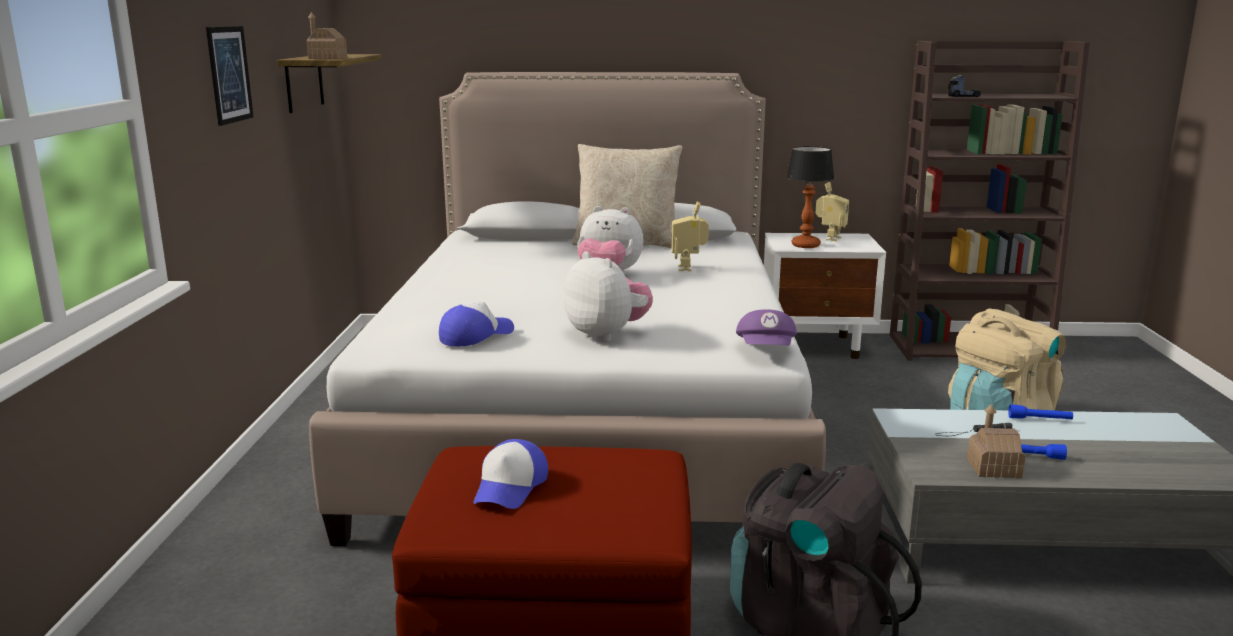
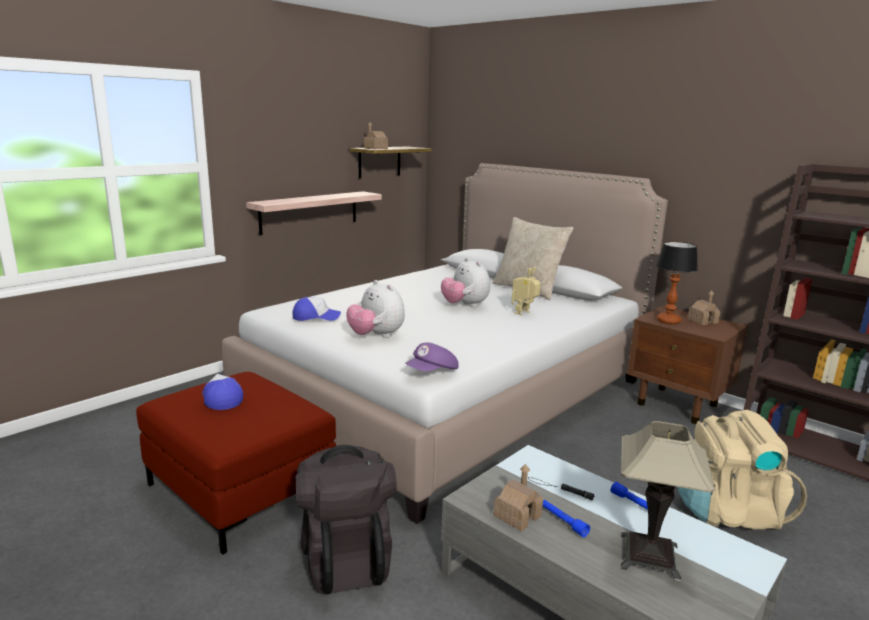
camera: 40 degrees right, 0 degrees up
picture [206,26,254,126] -> none
cap [473,439,548,509] -> cap turned 90 degrees clockwise [202,374,243,410]
plush toy [564,251,653,342] -> plush toy turned 135 degrees clockwise [346,280,405,338]
white nightstand [764,233,886,359] -> brown nightstand [627,306,748,424]
toy robot [815,182,849,241] -> toy house [687,291,720,325]
toy truck [947,75,981,97] -> none
none -> shelf [246,191,382,235]
none -> table lamp [621,421,715,582]

